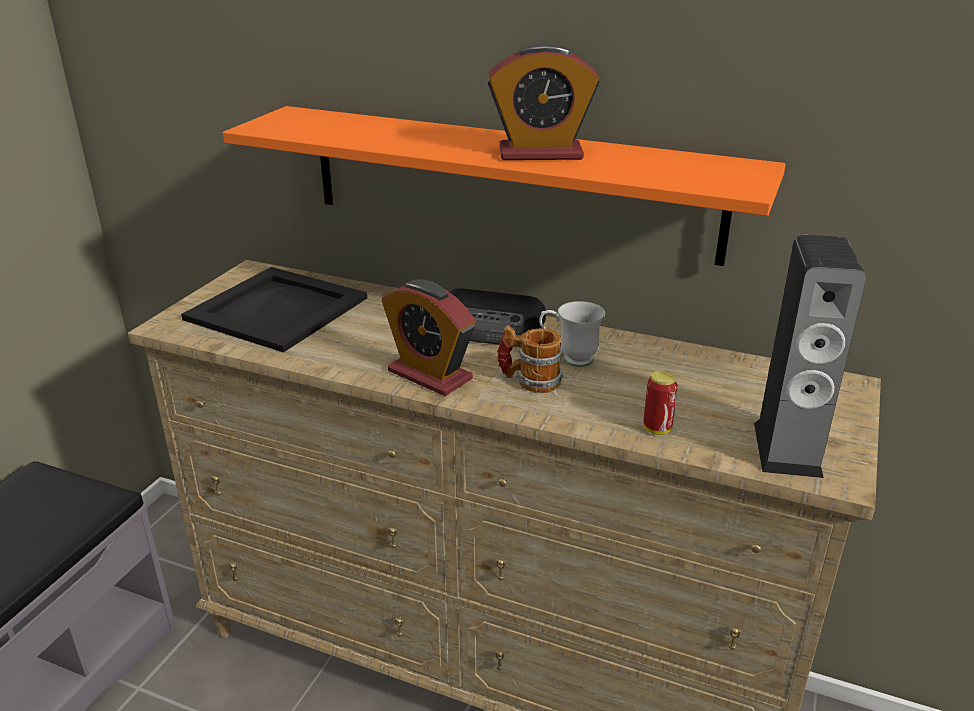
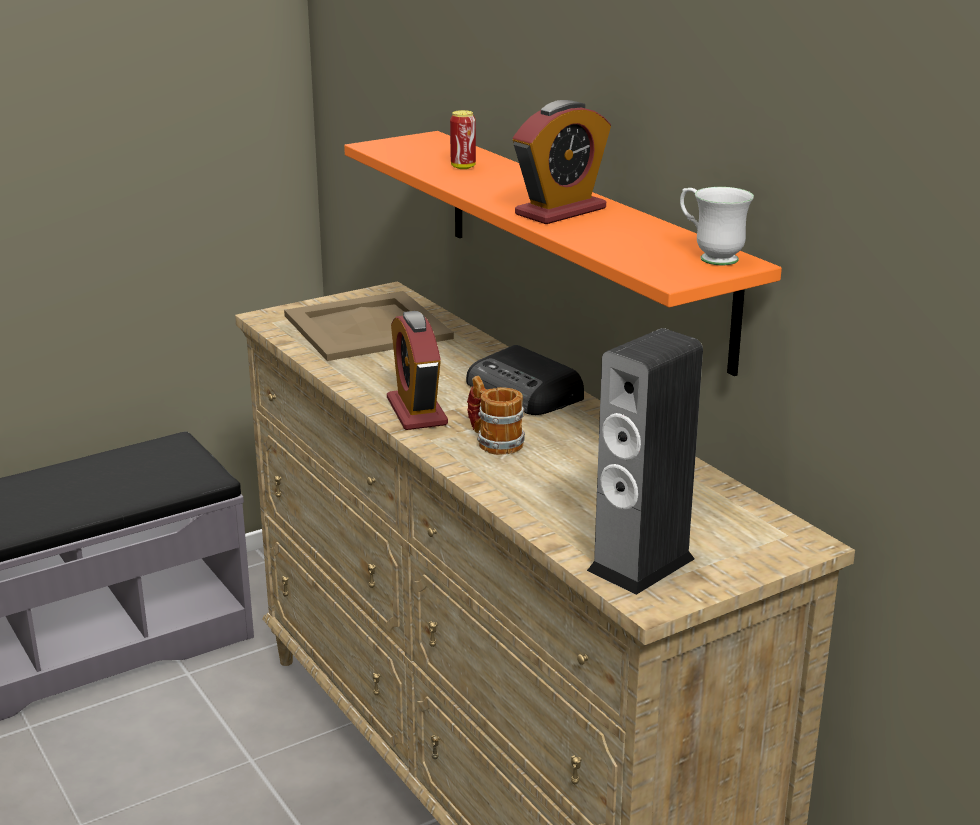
camera: 35 degrees right, 5 degrees down
black tray [181,267,367,353] -> beige tray [284,291,454,361]
alarm clock [487,43,600,160] -> alarm clock turned 75 degrees counterclockwise [513,100,611,224]
white mug [539,301,605,367] -> white mug moved to [680,187,754,265]
can [643,371,678,435] -> can moved to [450,110,476,169]

